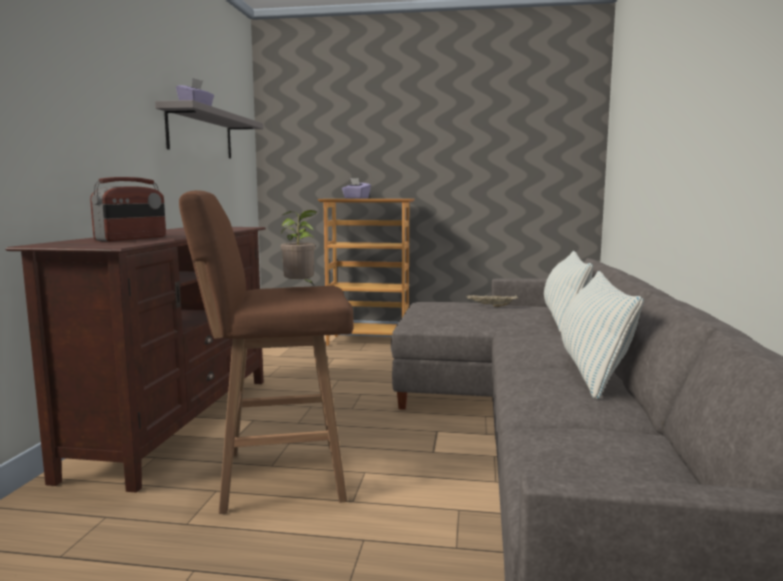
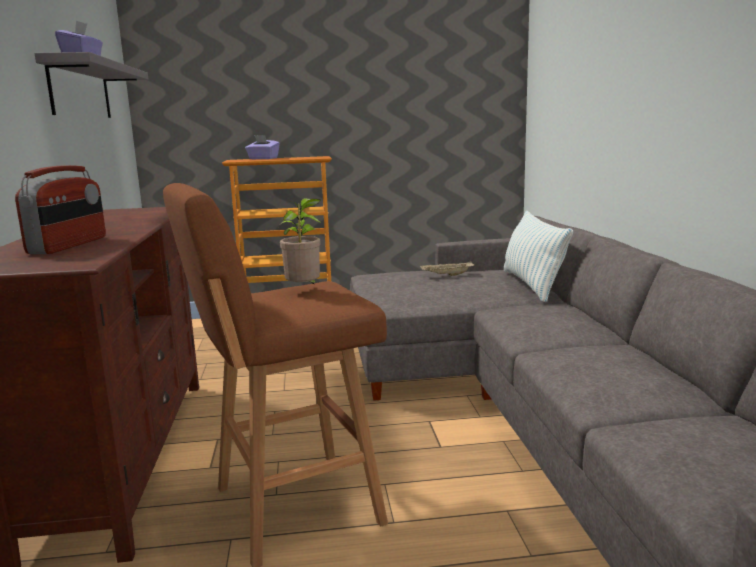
camera: 15 degrees left, 5 degrees up
pillow [561,271,644,400] -> none

